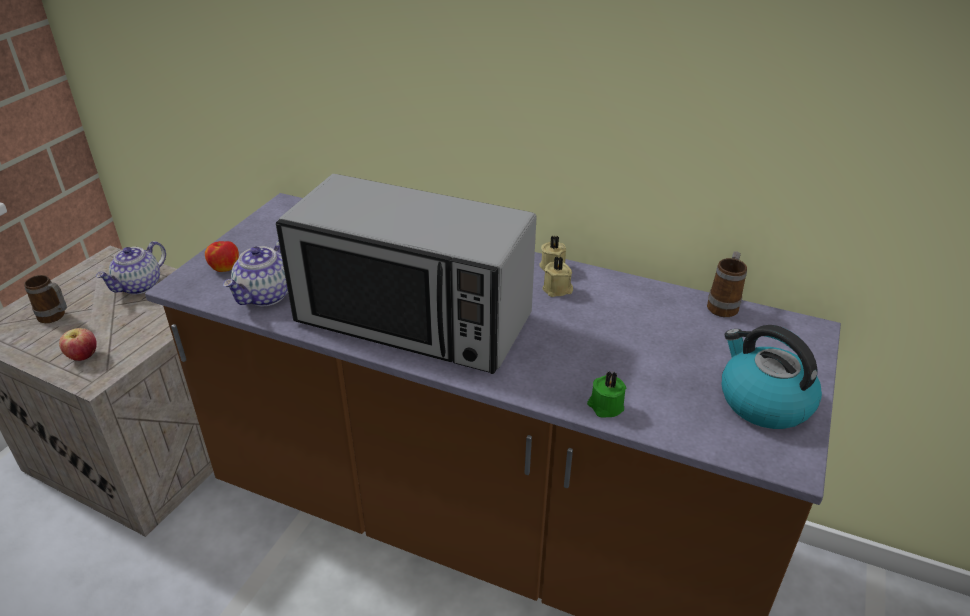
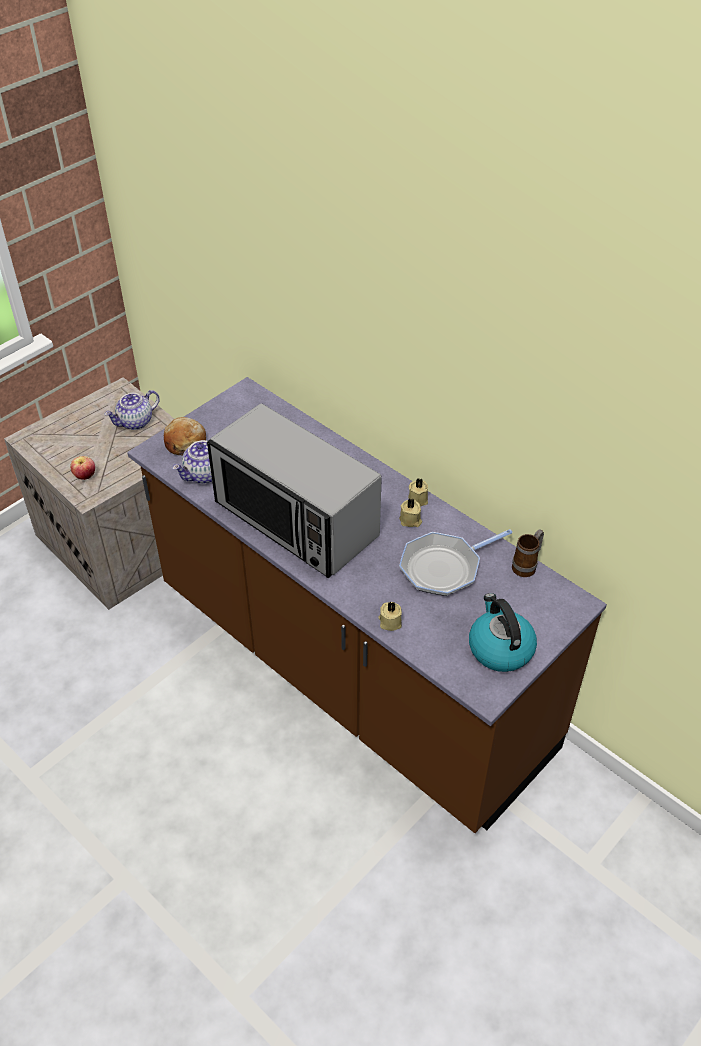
camera: 20 degrees right, 10 degrees up
mug [24,275,67,323] -> none
apple [205,241,239,272] -> bread [164,417,206,455]
green candle [587,372,626,418] -> beige candle [378,601,402,631]
none -> frying pan [399,529,512,596]

